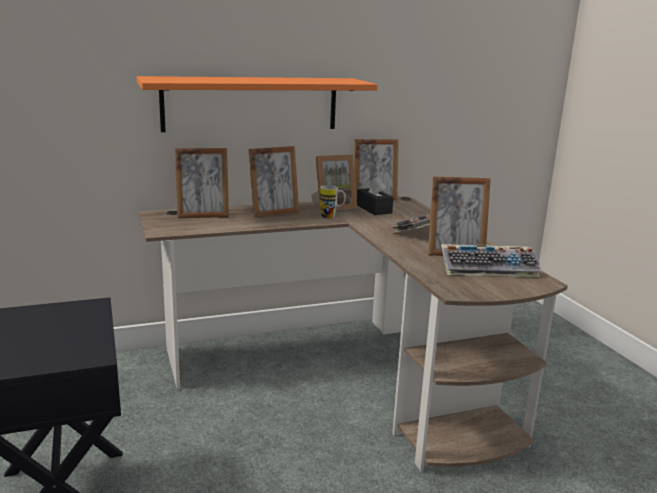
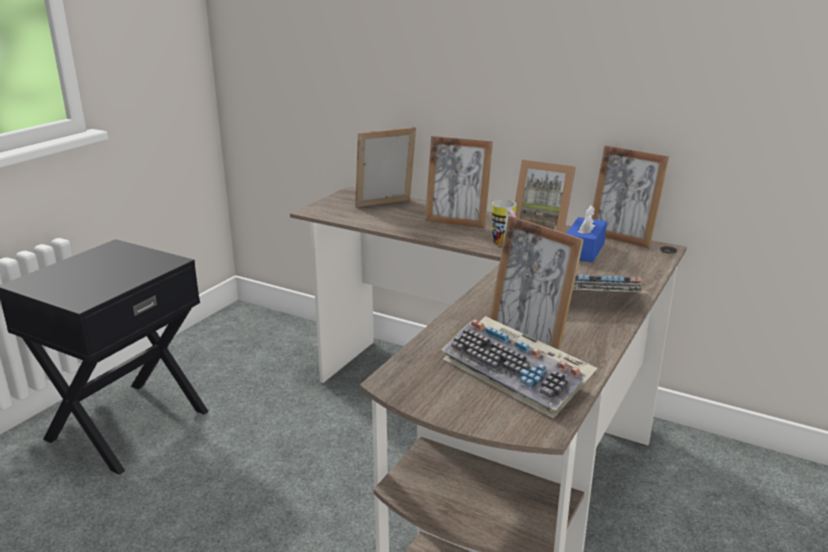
camera: 50 degrees right, 5 degrees up
orange shelf [137,76,378,132] -> none
picture frame [175,148,229,218] -> picture frame turned 120 degrees clockwise [355,127,416,207]
black tissue box [357,177,393,215] -> blue tissue box [566,205,607,263]

